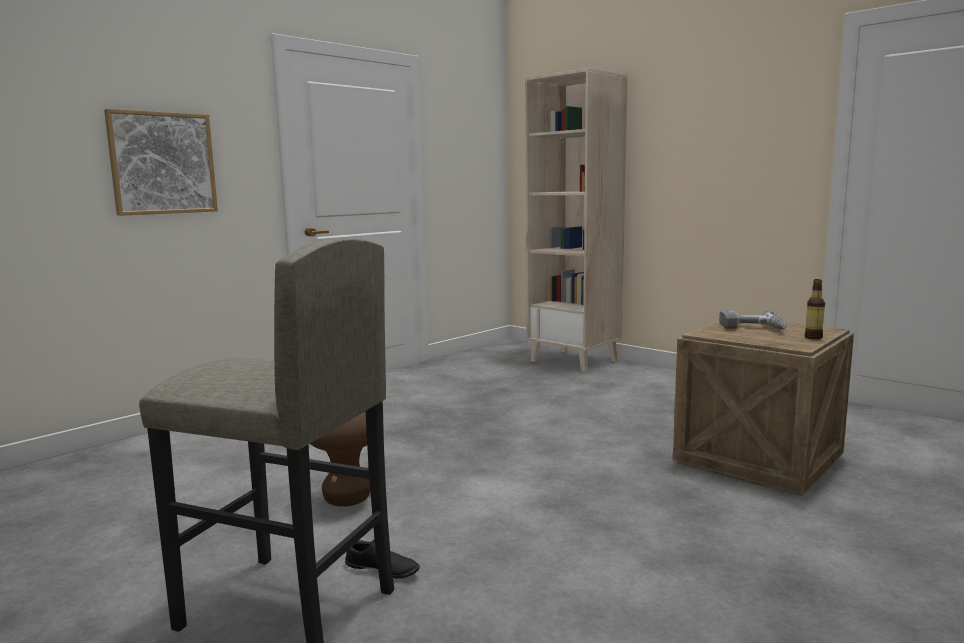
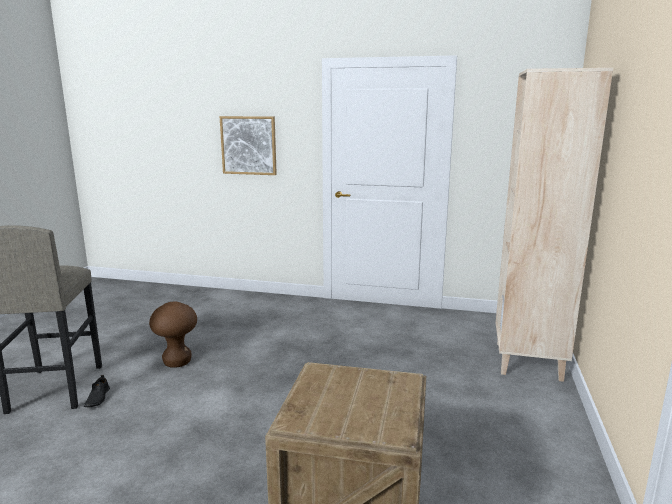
camera: 60 degrees right, 5 degrees up
power drill [719,310,787,330] -> none
bottle [805,279,825,339] -> none

